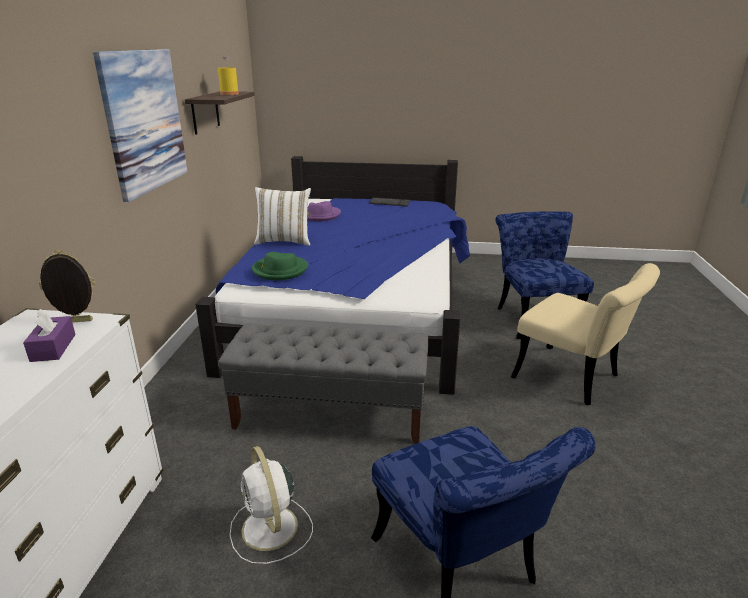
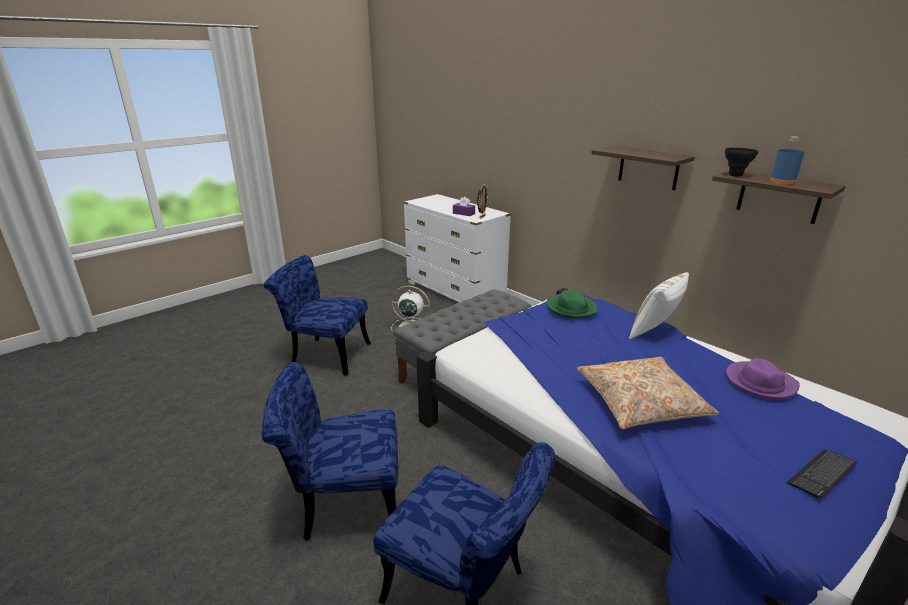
camera: 130 degrees right, 0 degrees up
picture [93,49,188,202] -> shelf [591,146,695,190]
yellow bottle [218,56,239,95] -> blue bottle [770,136,804,185]
beige chair [511,263,660,405] -> blue chair [262,362,399,541]
none -> beige pillow [577,357,719,429]
none -> black vase [725,148,759,177]

